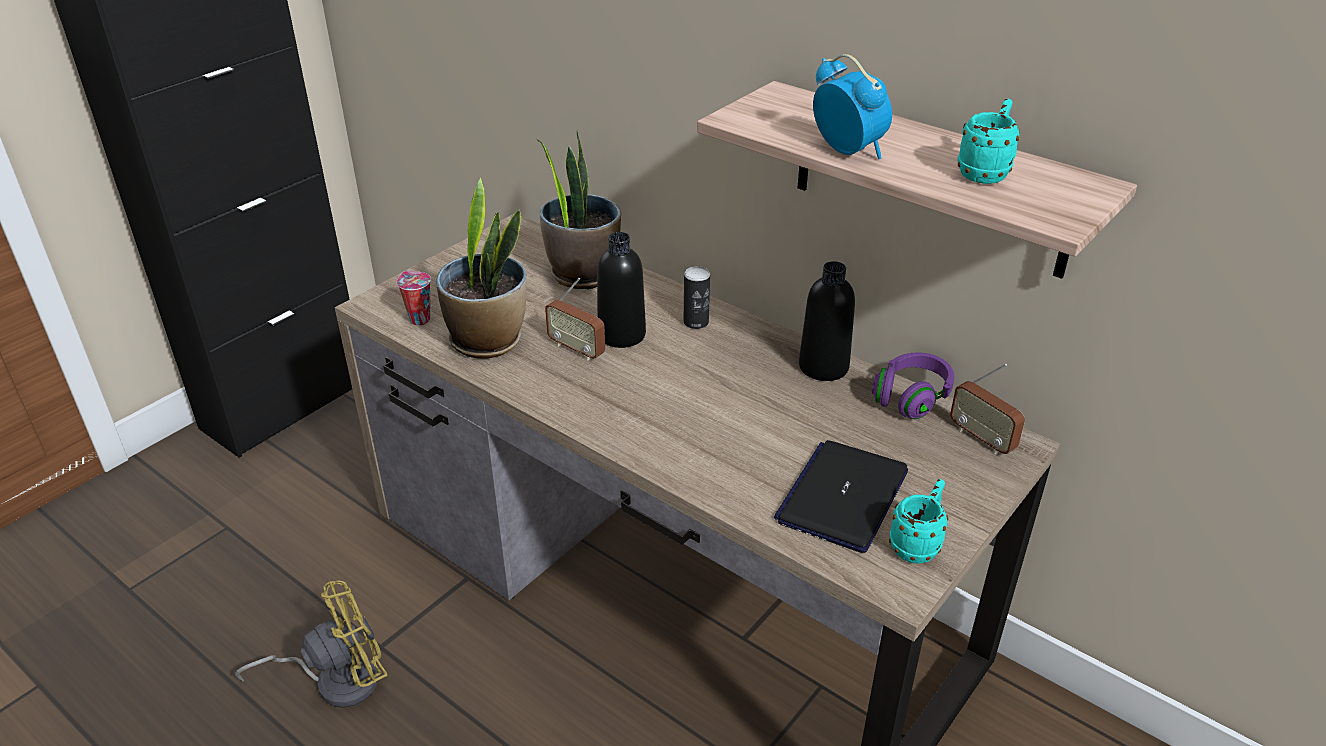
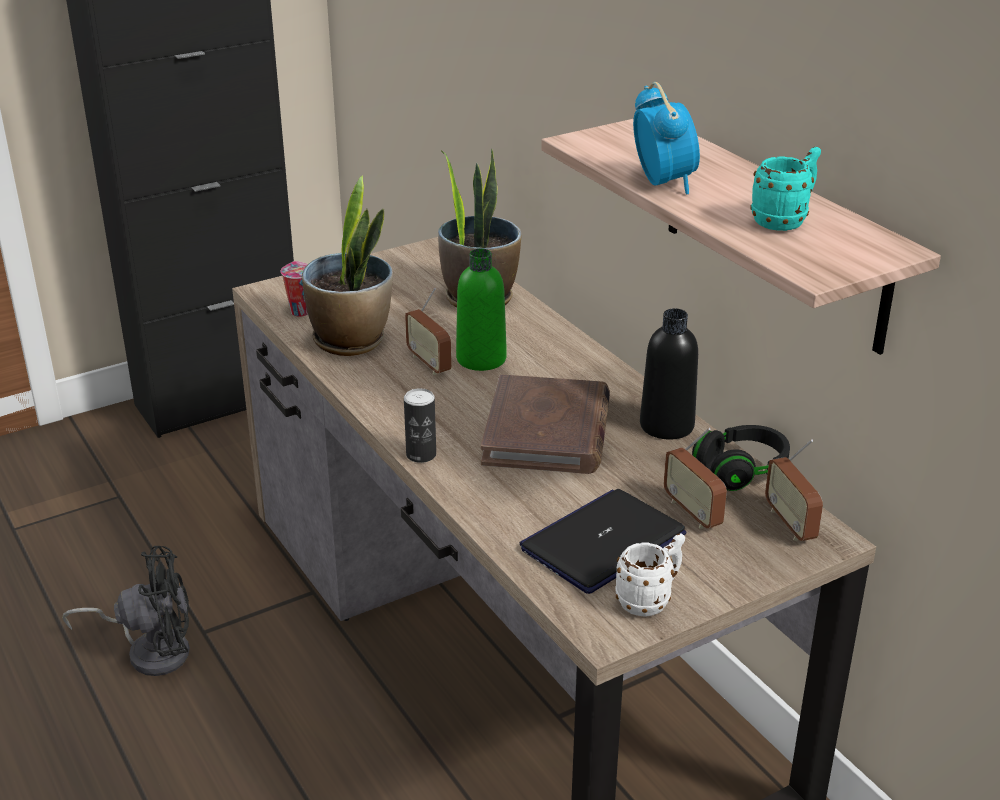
camera: 20 degrees right, 5 degrees down
yellow fan [235,581,388,708] -> black fan [62,546,190,676]
black bottle [597,232,646,348] -> green bottle [456,249,507,371]
can [683,266,710,329] -> can moved to [404,388,436,463]
purple headphones [872,353,955,419] -> black headphones [692,425,790,491]
turquoise mug [889,479,948,563] -> white mug [615,533,685,617]
none -> brown book [481,374,610,474]
none -> radio [664,428,727,529]

